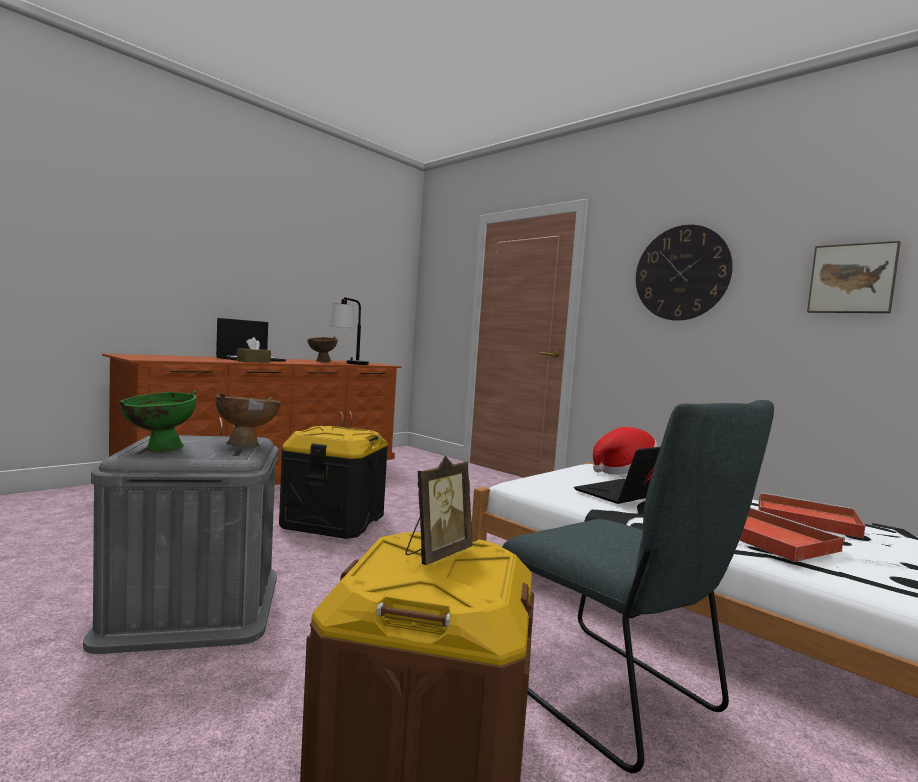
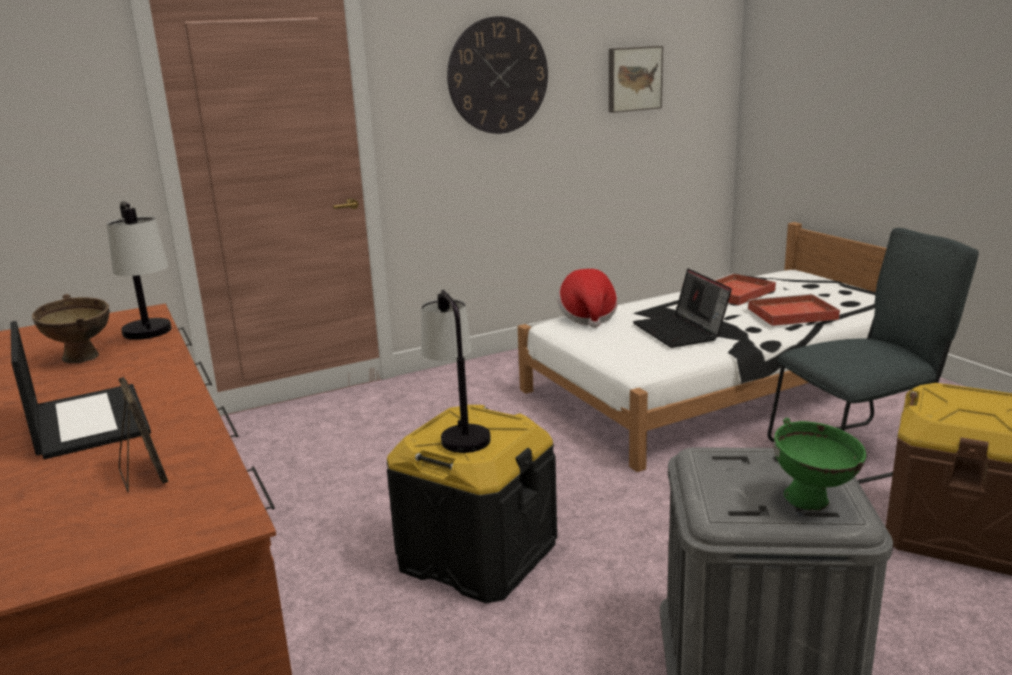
camera: 70 degrees left, 15 degrees up
brown bowl [215,393,281,447] -> none
brown tissue box [237,337,271,363] -> none
picture frame [406,456,472,565] -> picture frame moved to [118,377,169,492]
none -> table lamp [421,290,491,453]

